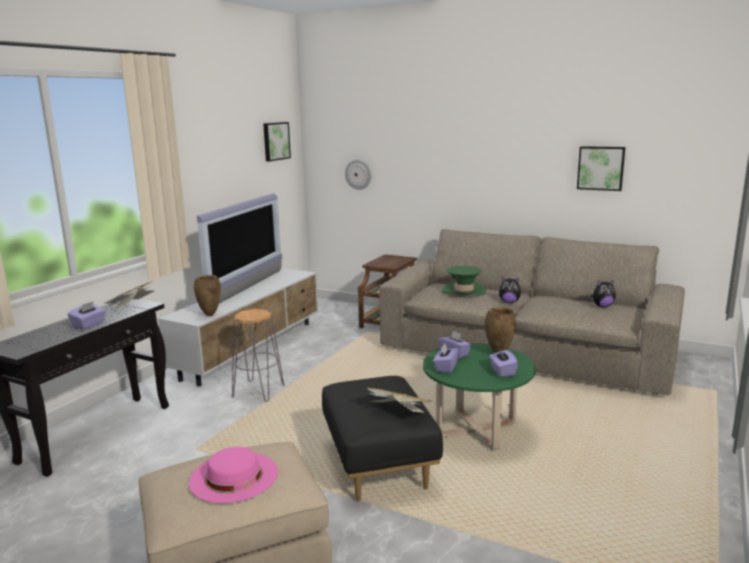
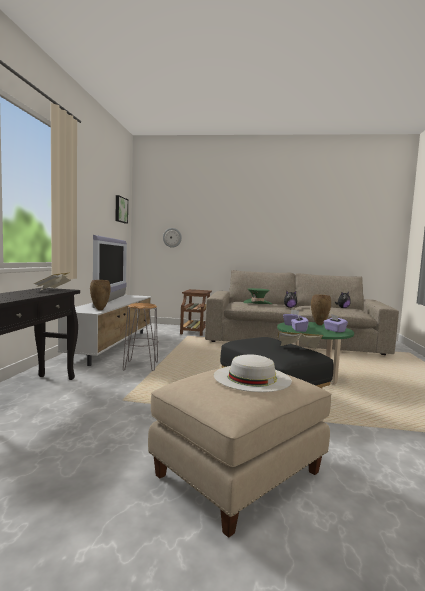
camera: 20 degrees left, 10 degrees down
purple tissue box [68,301,106,330] -> none
pink hat [189,447,278,503] -> white hat [214,354,292,392]
picture [577,146,625,191] -> none

